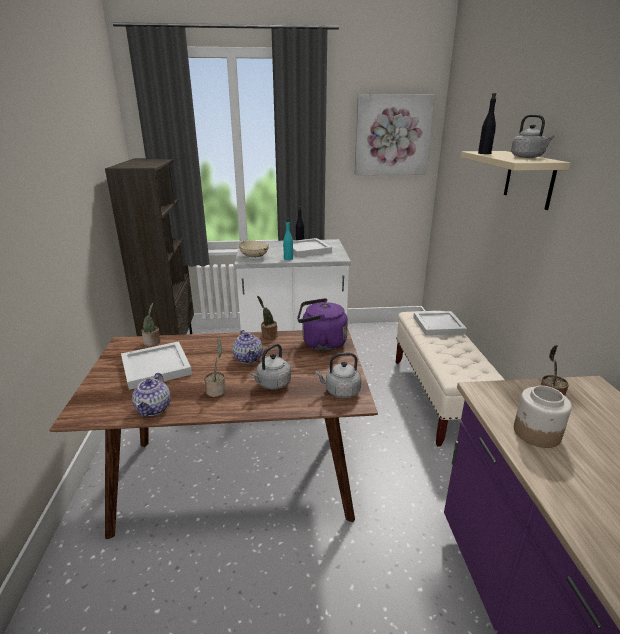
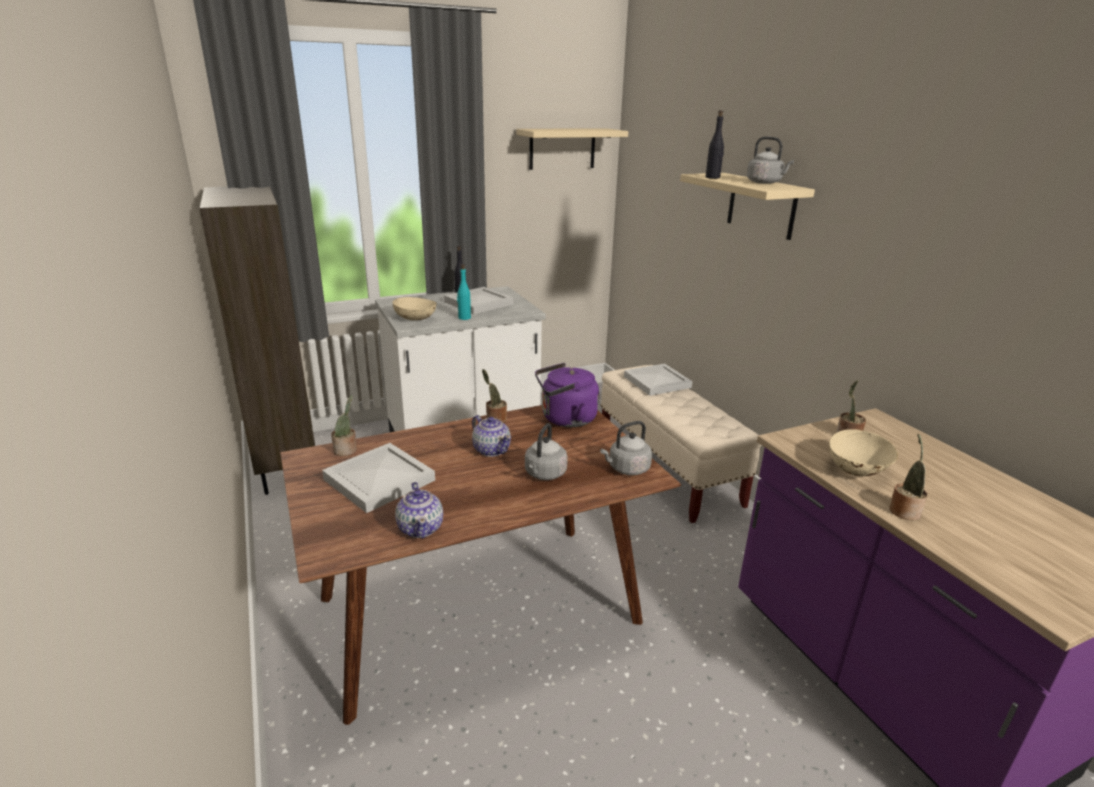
camera: 20 degrees left, 0 degrees up
potted plant [204,338,226,397] -> potted plant moved to [889,434,928,520]
picture [354,94,435,175] -> beige shelf [516,128,628,170]
jar [514,386,572,448] -> beige bowl [829,429,898,476]

